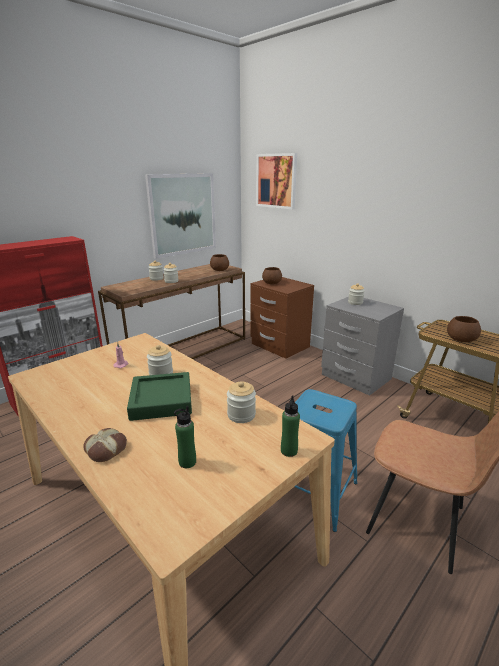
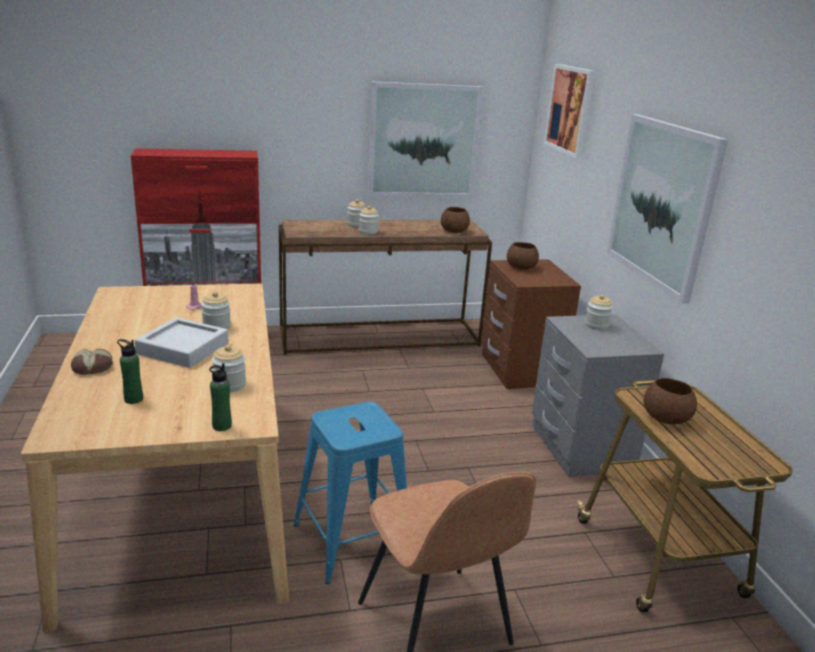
camera: 30 degrees right, 0 degrees up
green tray [127,372,192,421] -> grey tray [135,317,229,368]
none -> picture [607,114,728,304]

